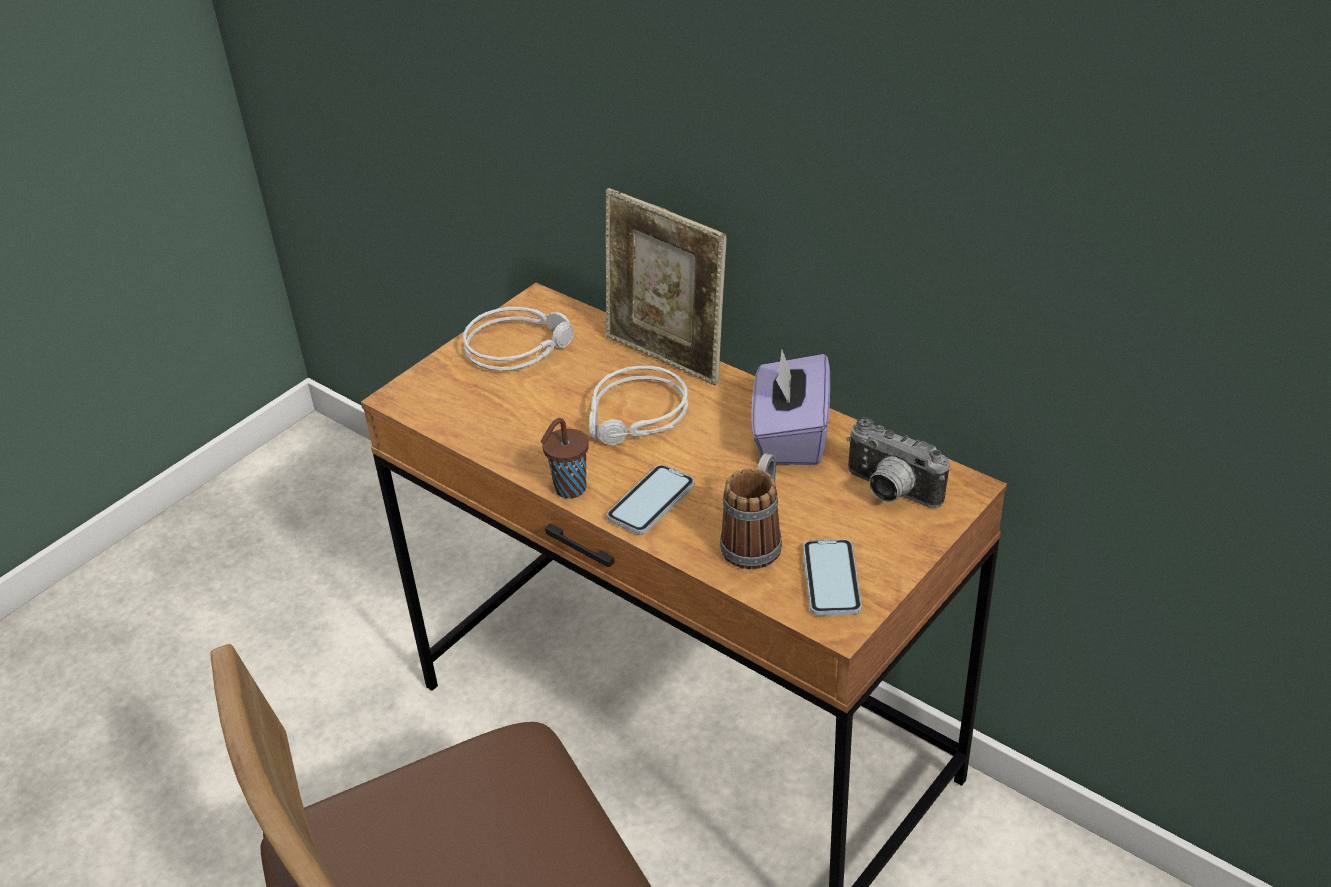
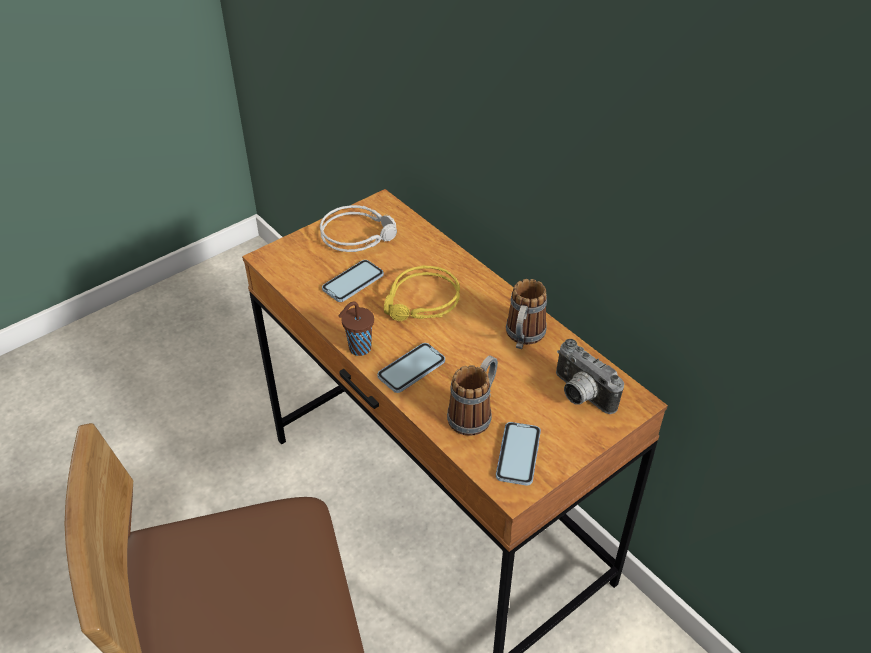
camera: 10 degrees right, 5 degrees up
grey headphones [589,366,688,446] -> yellow headphones [384,266,460,321]
picture frame [606,188,727,386] -> none
purple tissue box [752,350,830,465] -> mug [506,279,547,349]
none -> phone [322,260,384,302]

